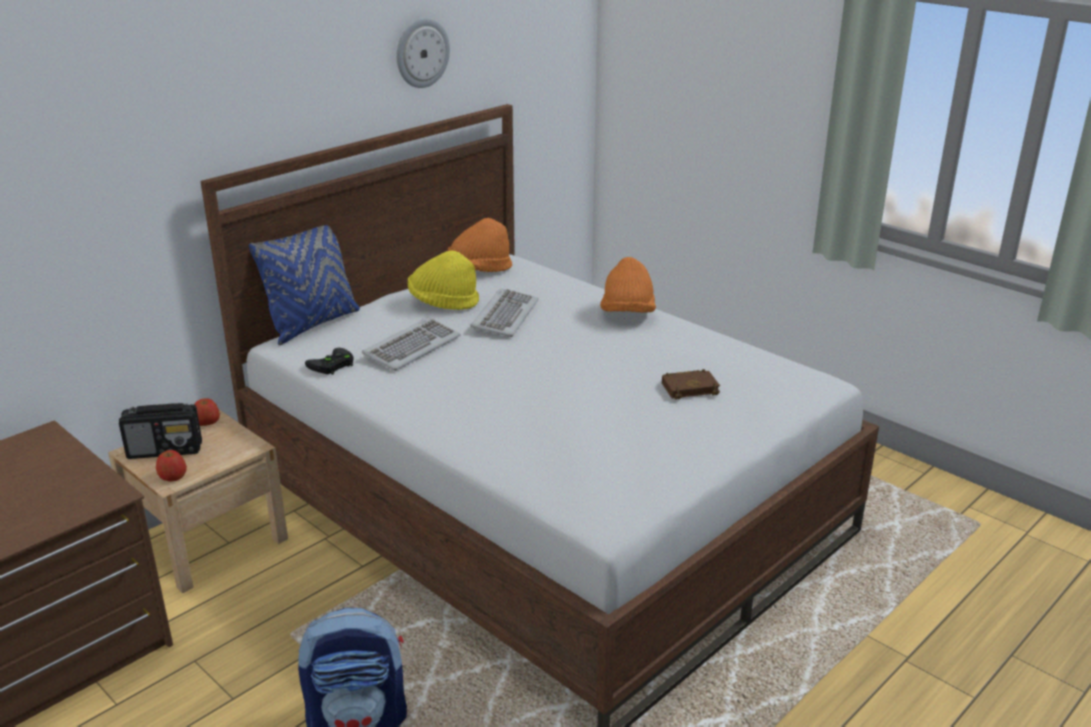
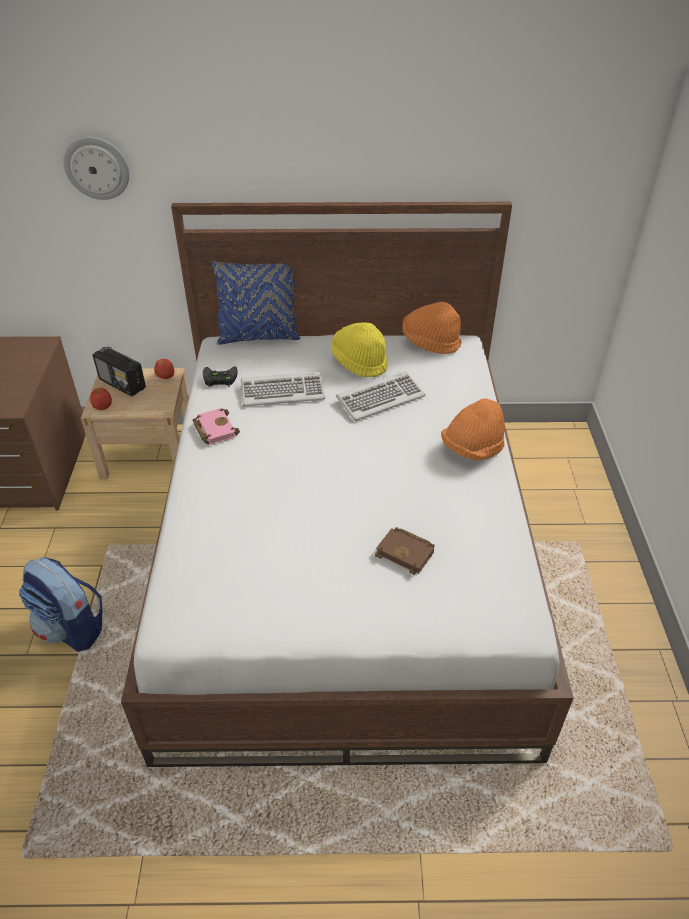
camera: 45 degrees right, 15 degrees up
wall clock [397,18,450,88] -> wall clock moved to [63,137,129,200]
none -> pink book [193,408,240,444]

